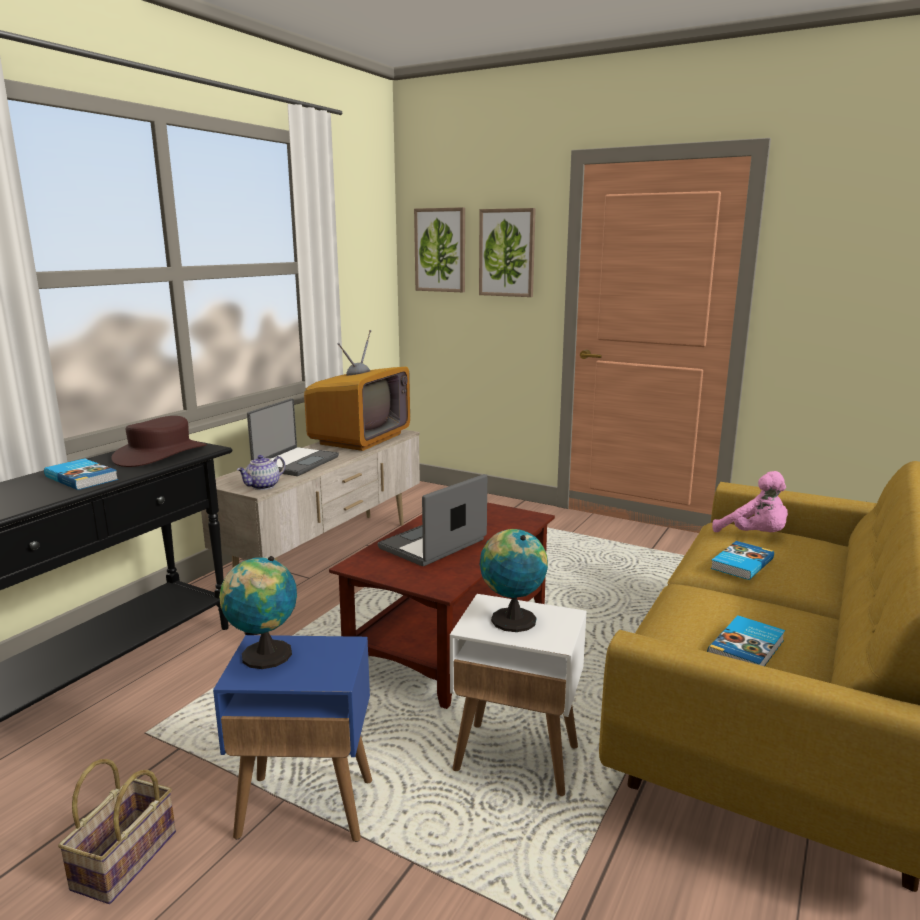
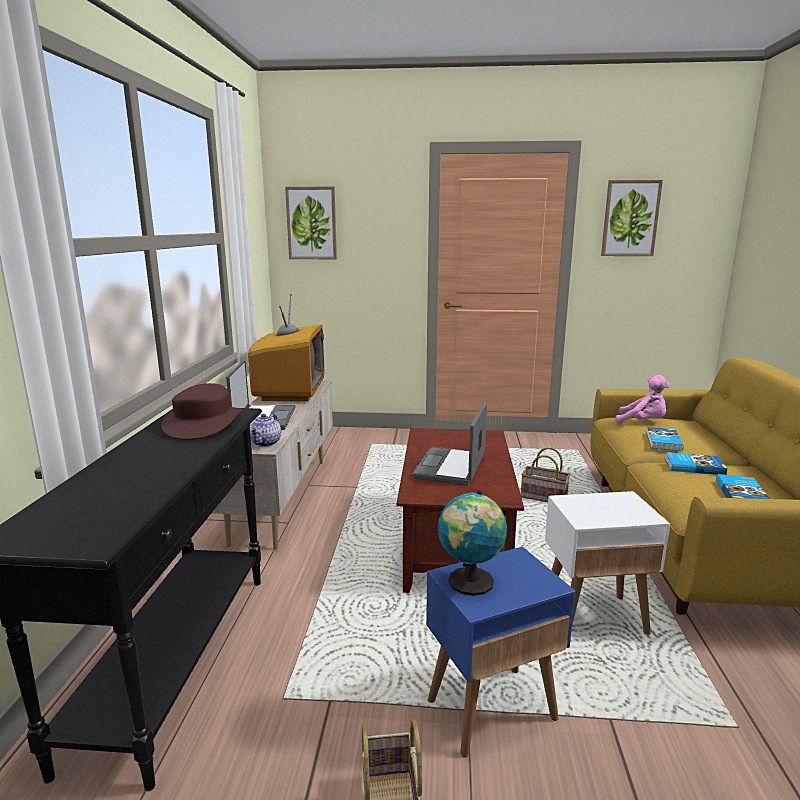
camera: 25 degrees left, 0 degrees up
book [44,458,118,490] -> book moved to [665,452,727,475]
picture [479,208,536,297] -> picture moved to [601,180,663,256]
globe [480,529,548,632] -> none
none -> basket [521,447,570,502]

